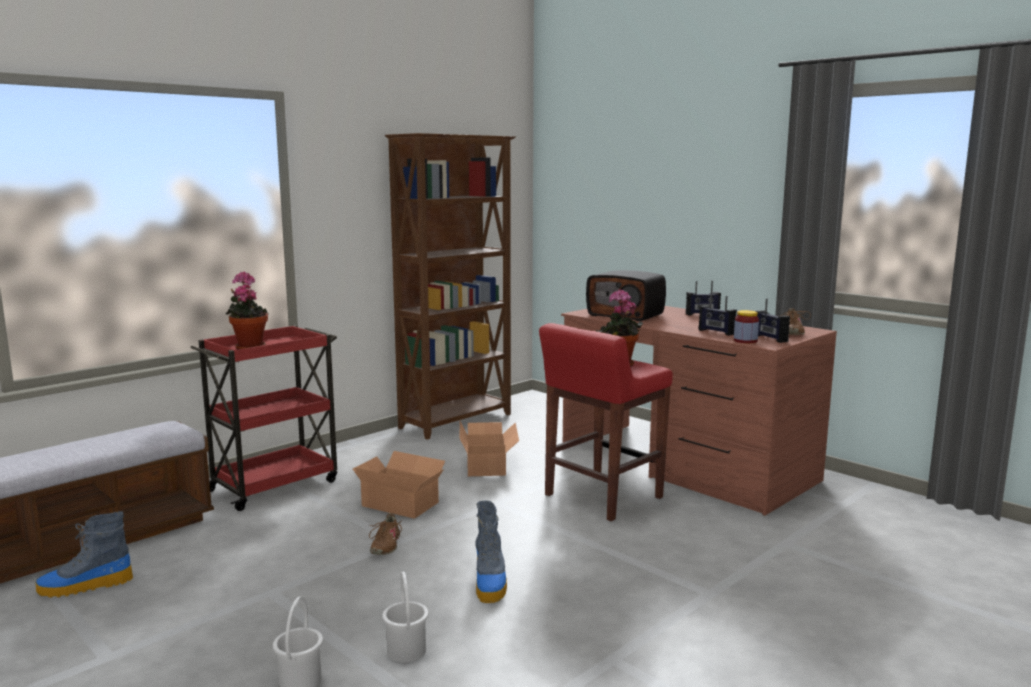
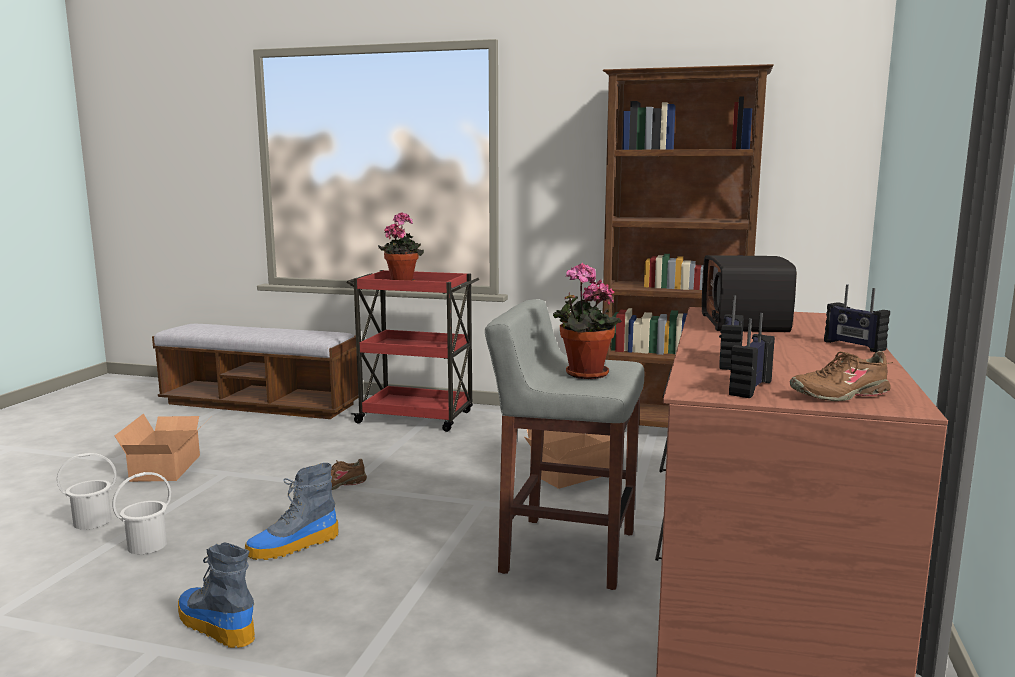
camera: 60 degrees right, 0 degrees up
boot [35,511,133,598] -> boot moved to [178,542,255,648]
cardboard box [353,451,445,519] -> cardboard box moved to [115,414,211,482]
red stool [539,323,673,521] -> grey stool [485,299,644,590]
jar [734,310,759,343] -> none

